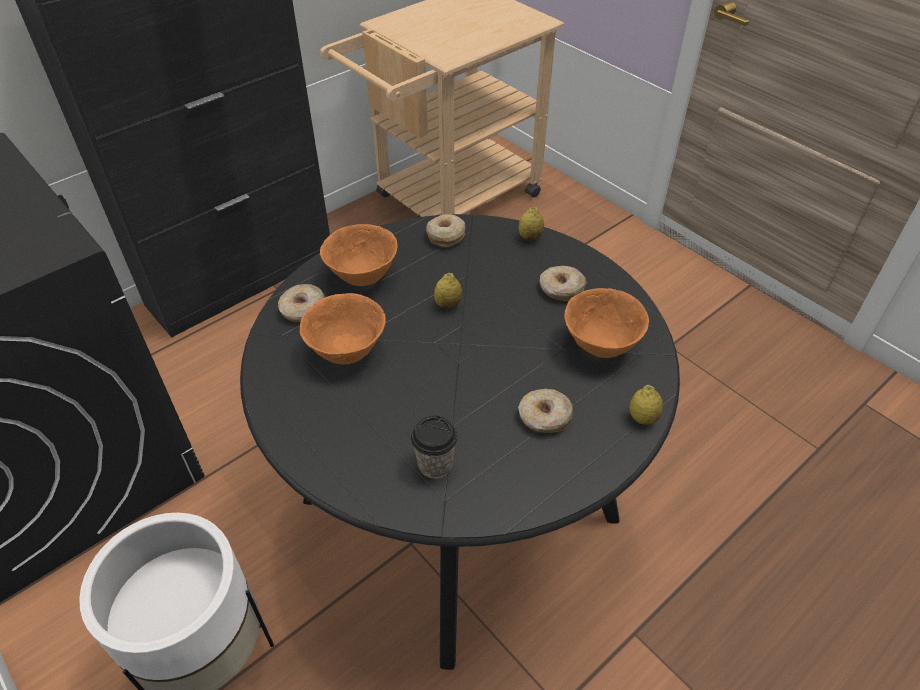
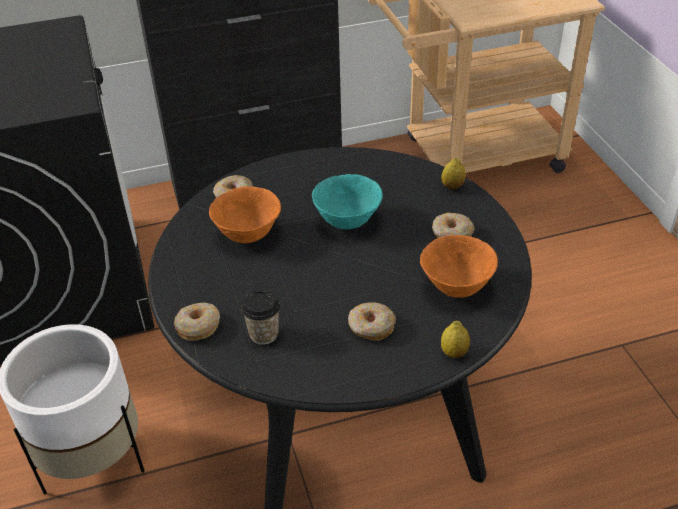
camera: 25 degrees right, 5 degrees down
orange bowl [320,224,398,286] -> none
donut [426,214,465,247] -> donut moved to [174,303,220,341]
lemon [434,273,462,310] -> turquoise bowl [312,174,383,229]

